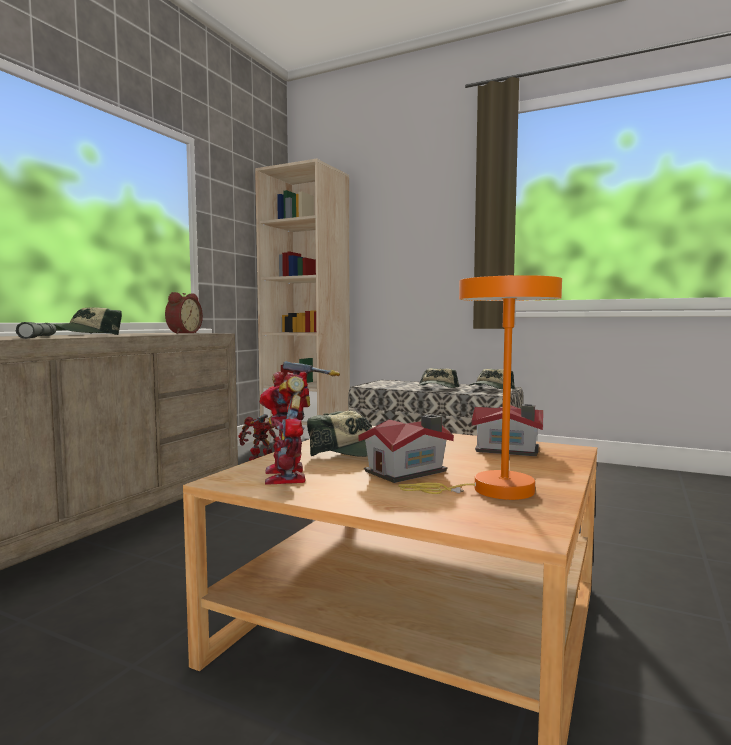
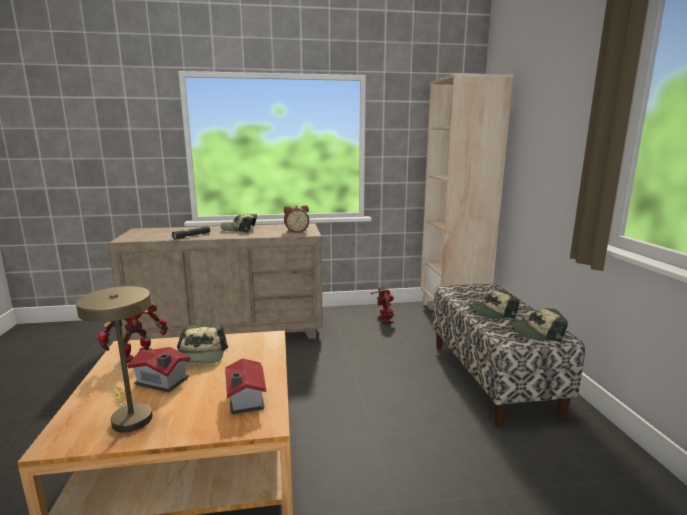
camera: 55 degrees right, 10 degrees up
orange table lamp [398,275,562,500] -> beige table lamp [76,286,152,433]

